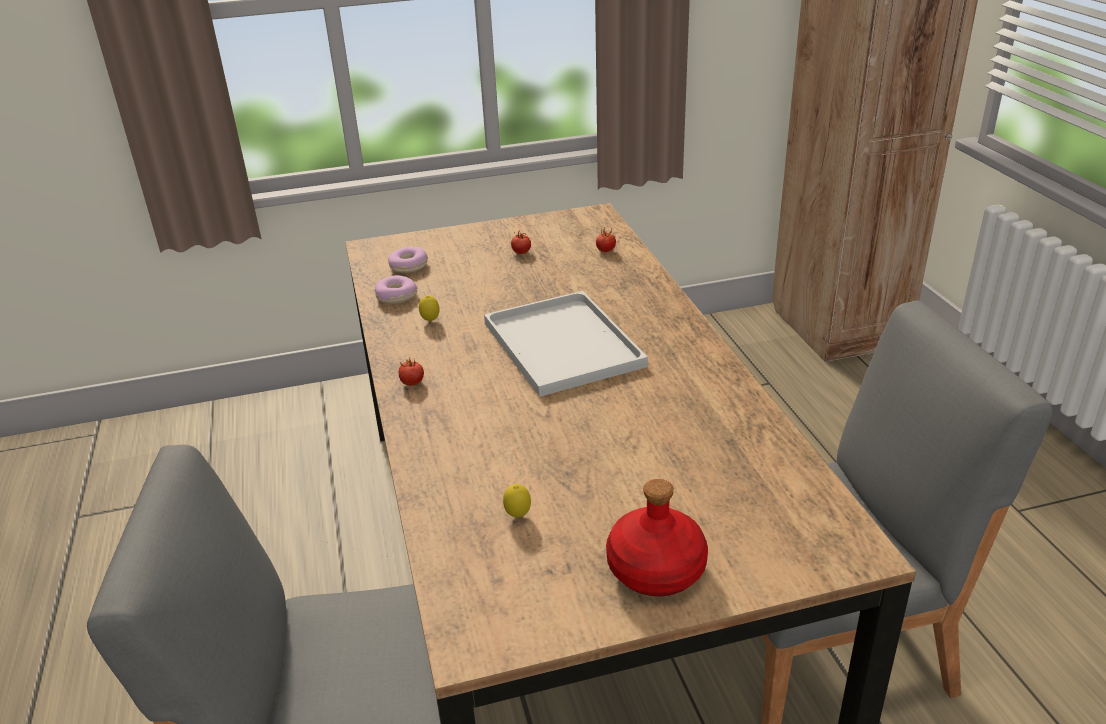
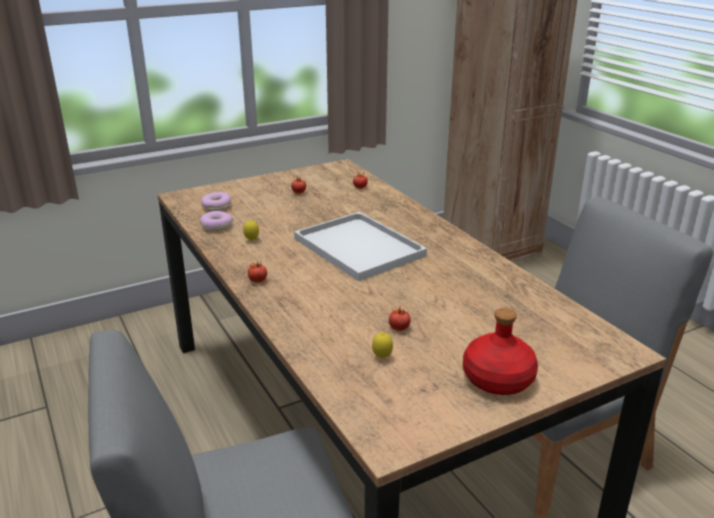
camera: 15 degrees left, 5 degrees down
none -> tomato [389,307,411,331]

